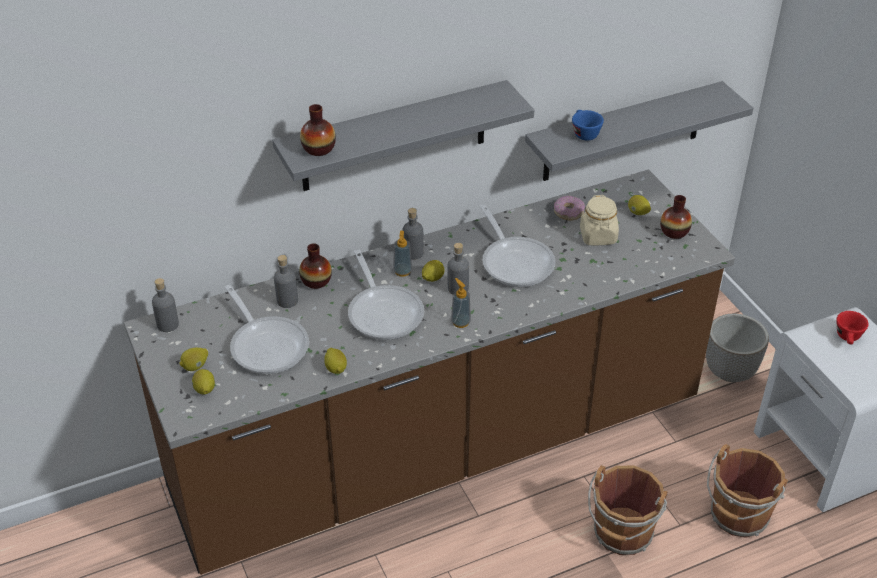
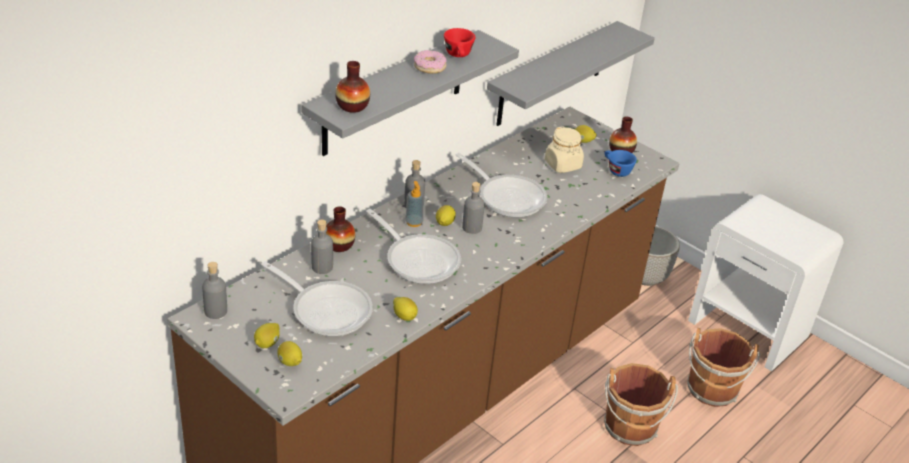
camera: 25 degrees left, 5 degrees down
soap dispenser [451,278,471,328] -> none
donut [554,196,585,220] -> donut moved to [414,50,447,74]
blue cup [572,110,604,140] -> blue cup moved to [605,150,637,177]
red cup [836,311,869,345] -> red cup moved to [444,28,475,57]

